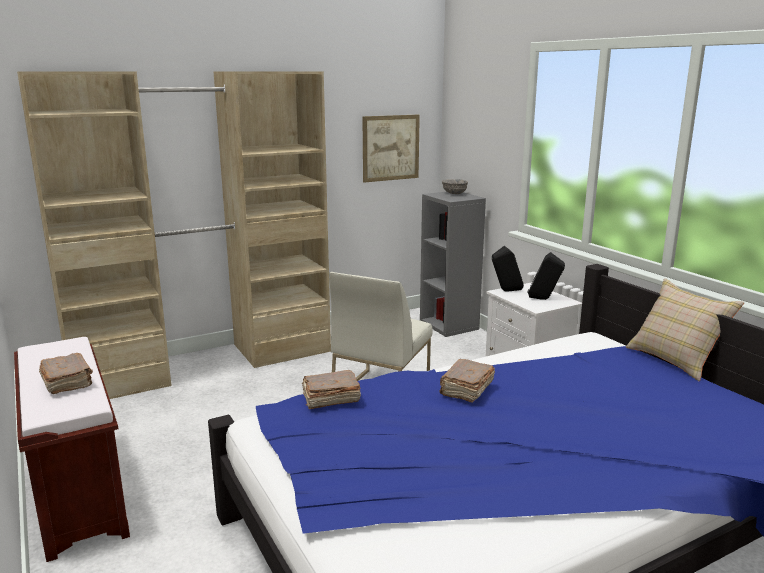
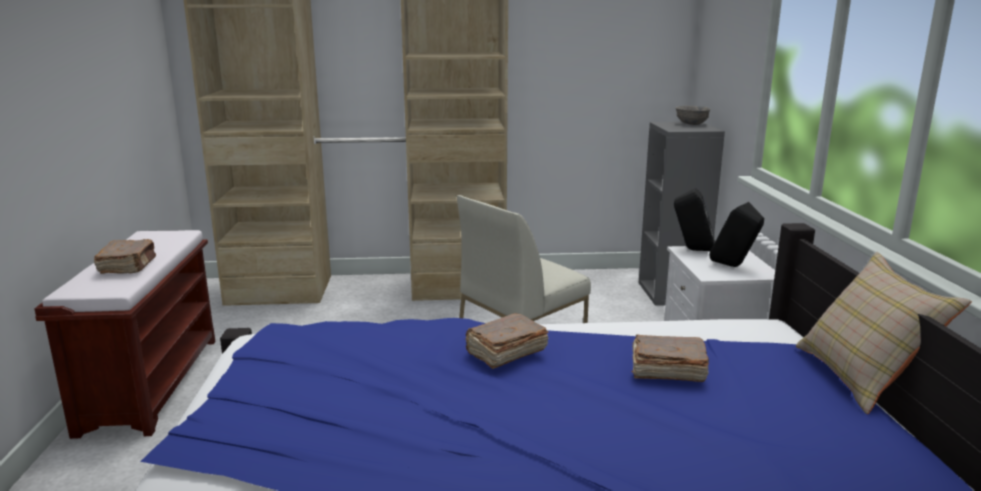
camera: 25 degrees right, 0 degrees up
brown book [302,370,361,409] -> brown book moved to [631,334,709,382]
picture [363,115,420,183] -> none

